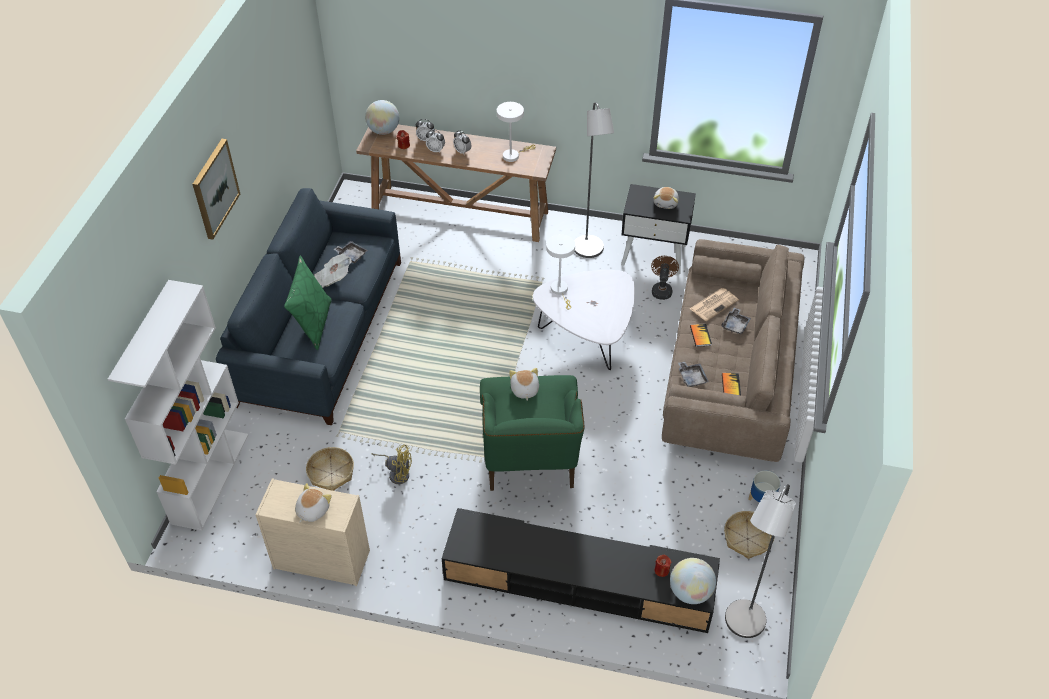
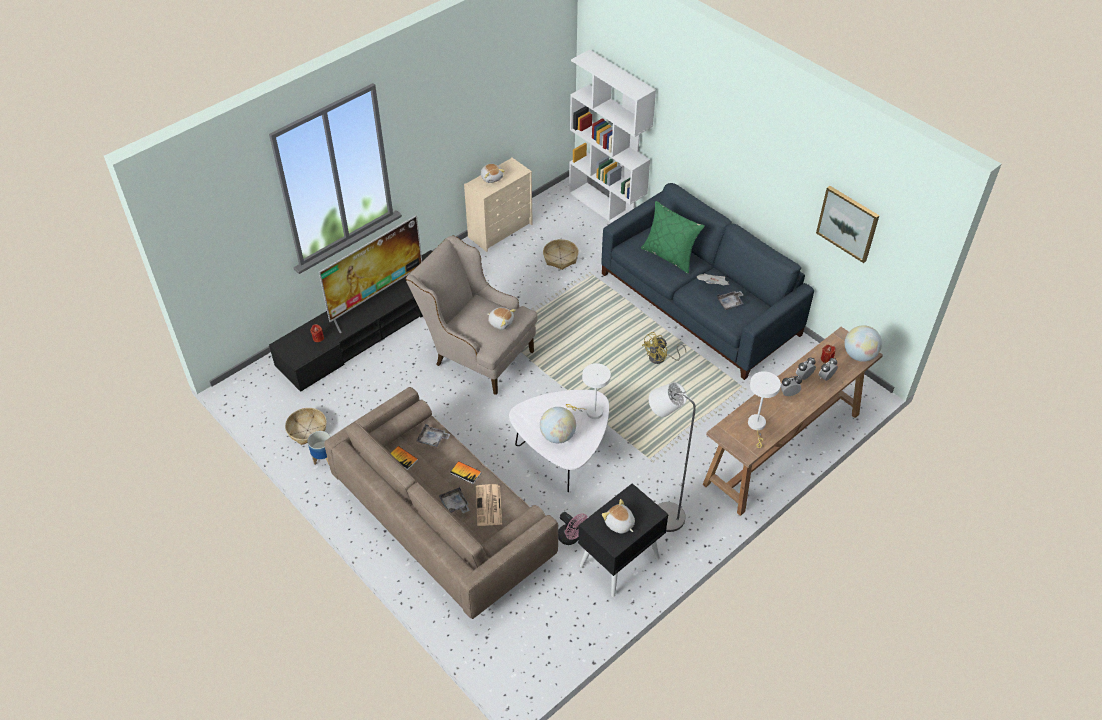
camera: 125 degrees right, 0 degrees up
picture [193,139,240,239] -> picture moved to [816,186,880,263]
yellow fan [372,445,412,484] -> yellow fan moved to [642,332,686,364]
green armchair [480,375,584,491] -> beige armchair [406,236,537,395]
brown fan [651,256,679,300] -> pink fan [558,512,588,545]
globe [670,558,716,604] -> globe moved to [540,407,576,443]
grey floor lamp [725,484,796,638] -> none
none -> television [319,215,422,333]

